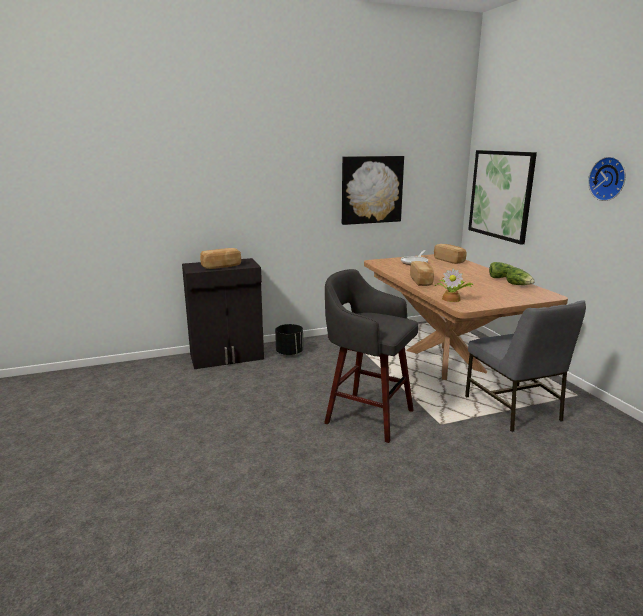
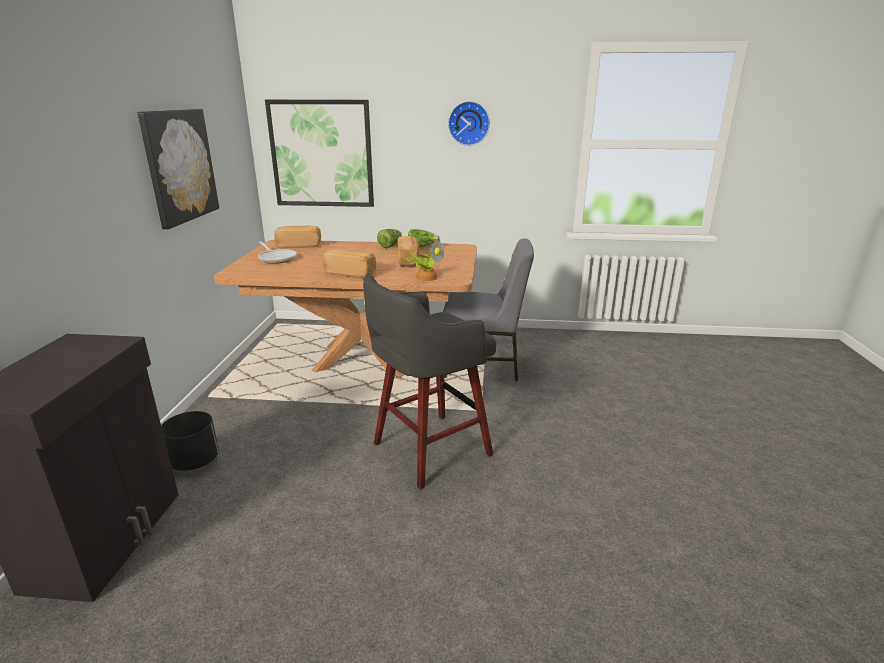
camera: 65 degrees left, 5 degrees up
bread [200,248,241,269] -> bread moved to [398,236,420,267]

